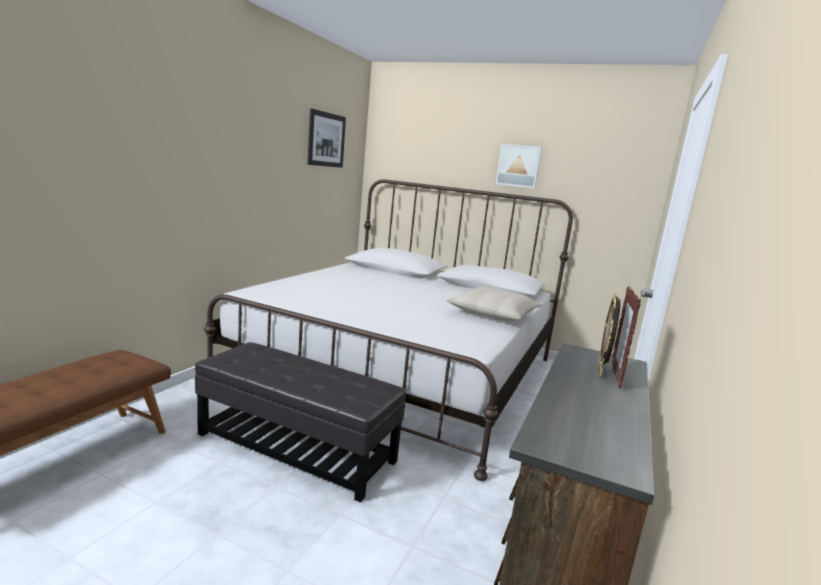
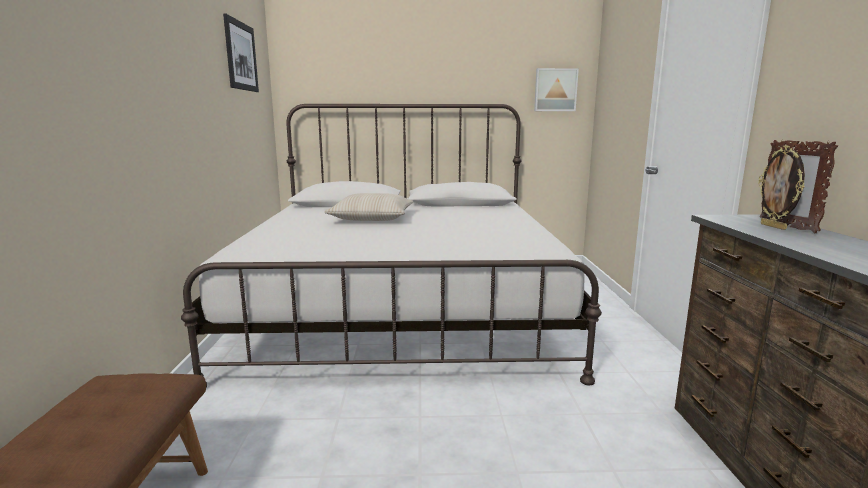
camera: 25 degrees left, 0 degrees up
black ottoman [195,342,406,502] -> none
beige pillow [446,286,542,321] -> beige pillow moved to [324,193,414,221]
picture [496,144,542,188] -> picture moved to [534,68,579,111]

